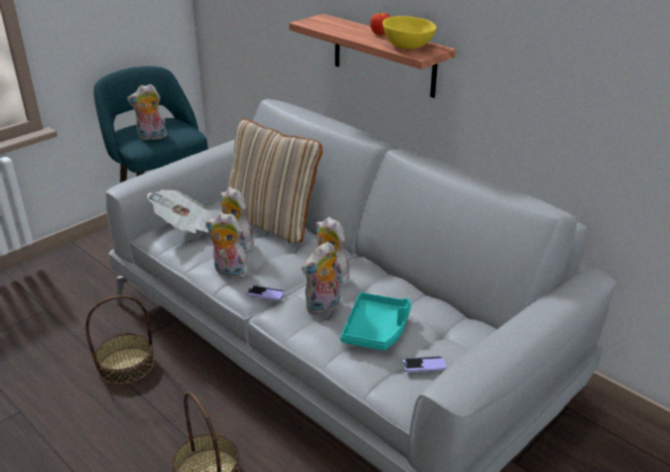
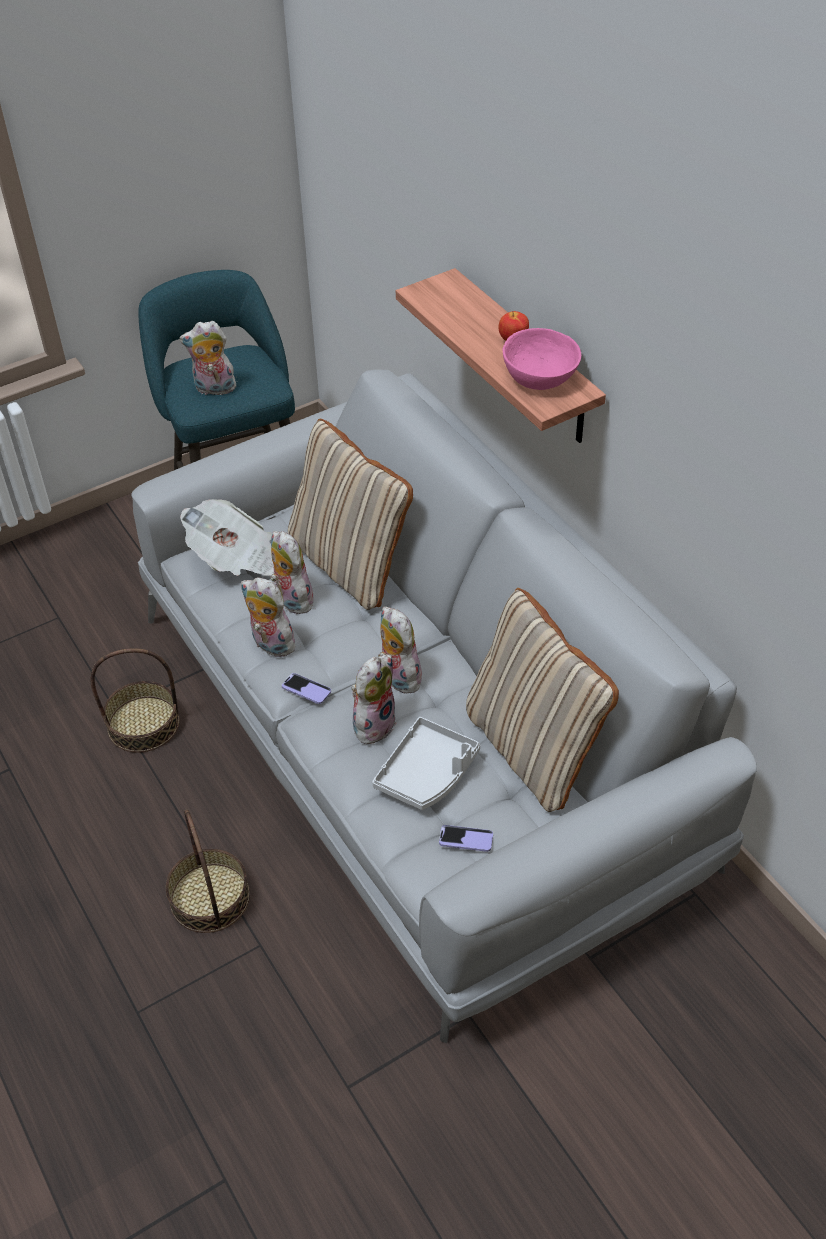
camera: 15 degrees right, 15 degrees up
plush toy [301,242,340,314] -> plush toy turned 150 degrees clockwise [351,654,397,745]
turquoise tray [340,292,411,350] -> grey tray [372,717,480,810]
yellow bowl [383,16,437,49] -> pink bowl [503,328,581,390]
none -> beige pillow [466,588,619,812]

